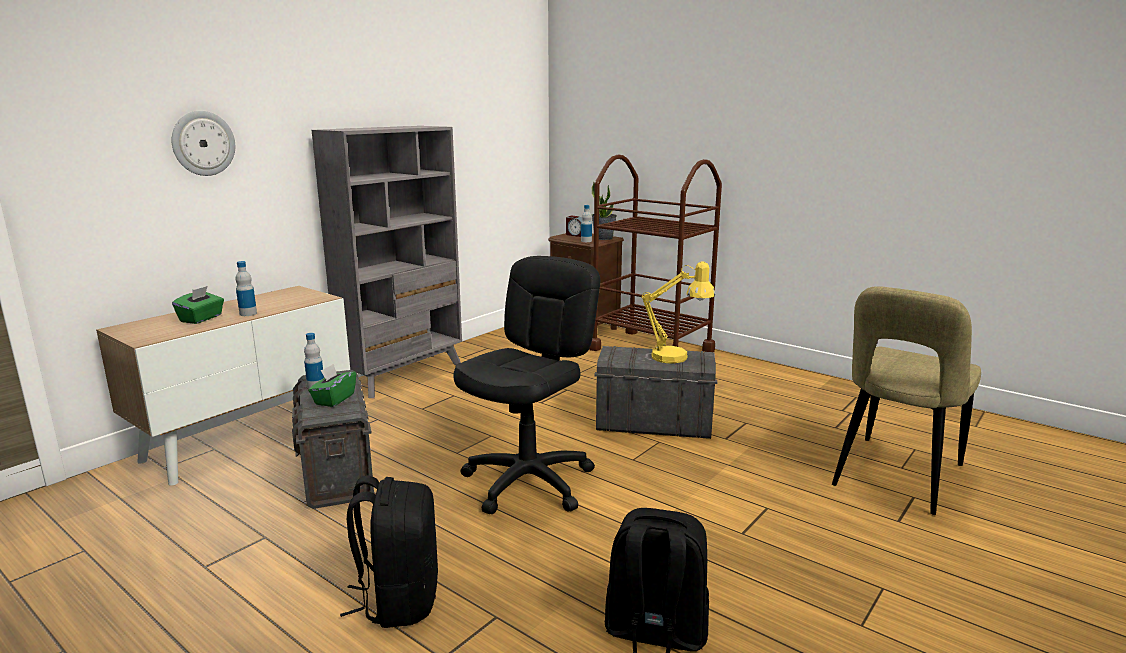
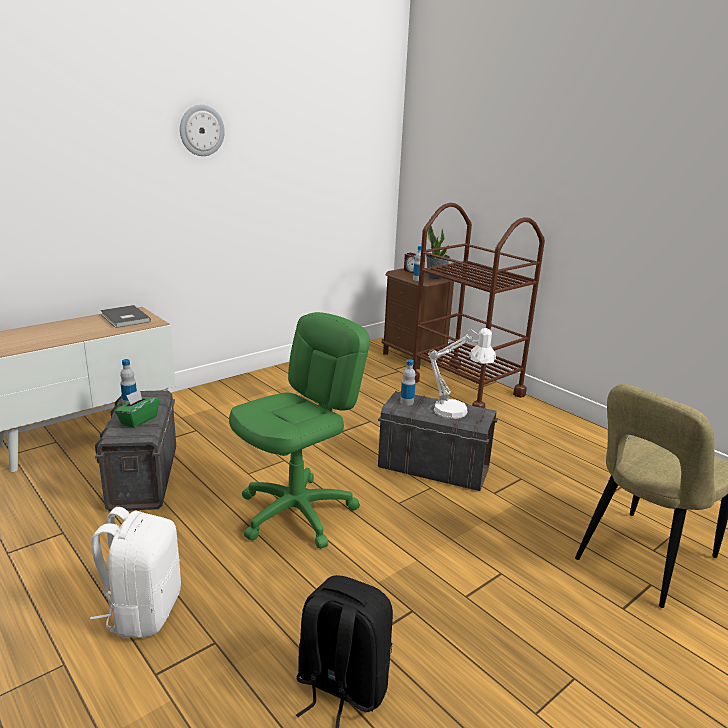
camera: 10 degrees right, 5 degrees up
wall clock [172,111,235,176] -> wall clock moved to [180,105,225,156]
green tissue box [172,286,224,324] -> none
bottle [235,261,257,316] -> bottle moved to [400,359,416,406]
grey bookcase [312,126,462,398] -> none
black backpack [340,476,438,628] -> white backpack [90,507,181,638]
black office chair [453,256,600,514] -> green office chair [229,312,370,549]
yellow table lamp [642,262,715,364] -> white table lamp [428,328,496,419]
none -> grey book [100,305,151,328]

